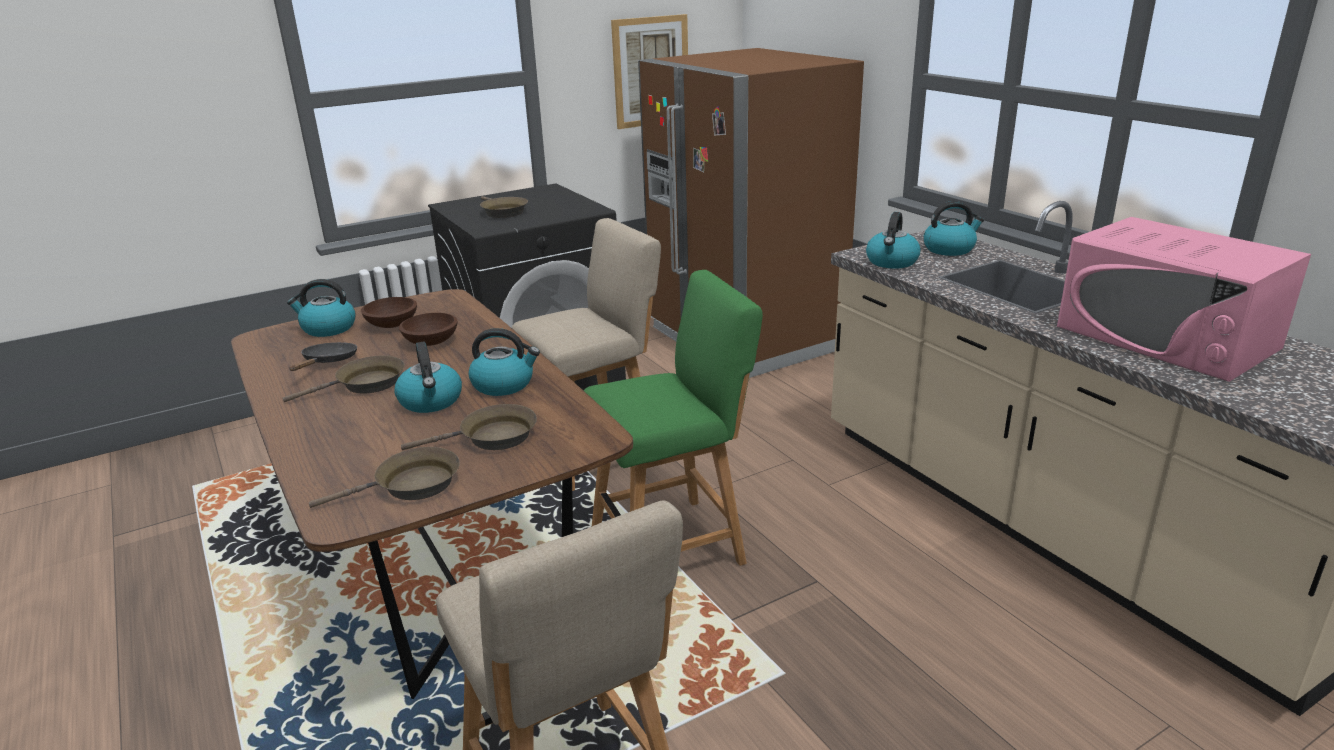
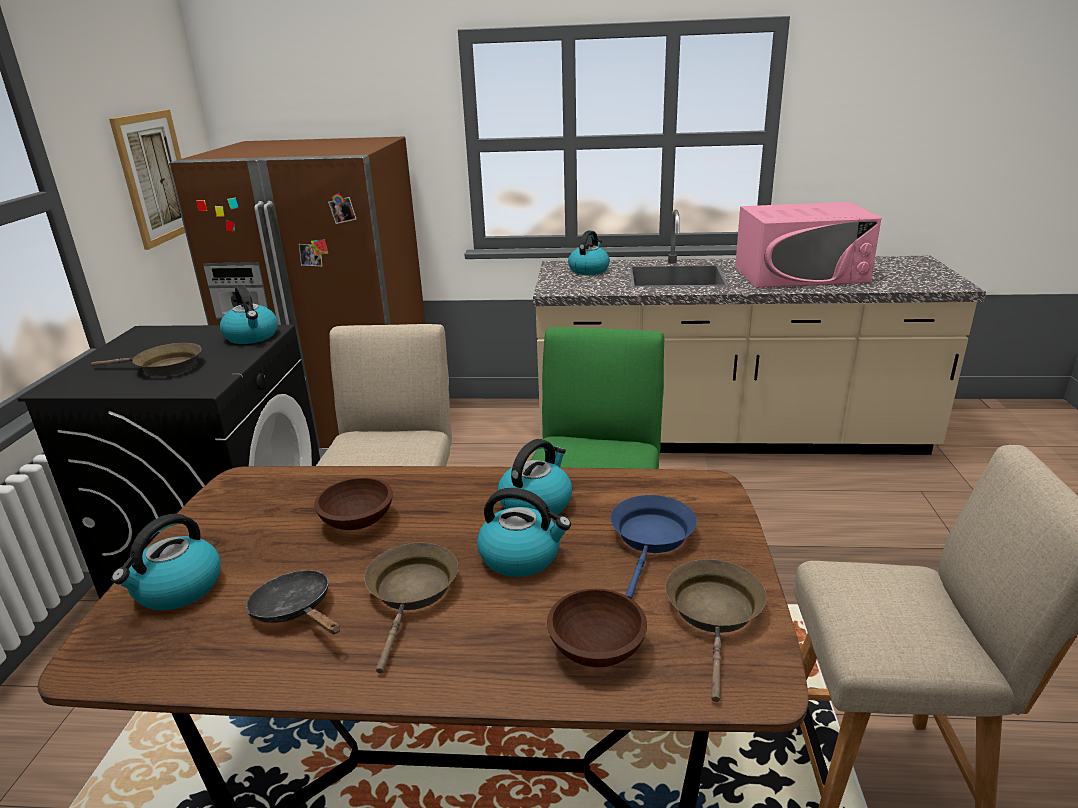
camera: 55 degrees left, 0 degrees up
brown bowl [361,297,417,328] -> brown bowl moved to [547,589,647,667]
brown frying pan [401,404,537,450] -> blue frying pan [610,495,697,599]
kettle [866,212,920,269] -> kettle moved to [220,286,278,344]

